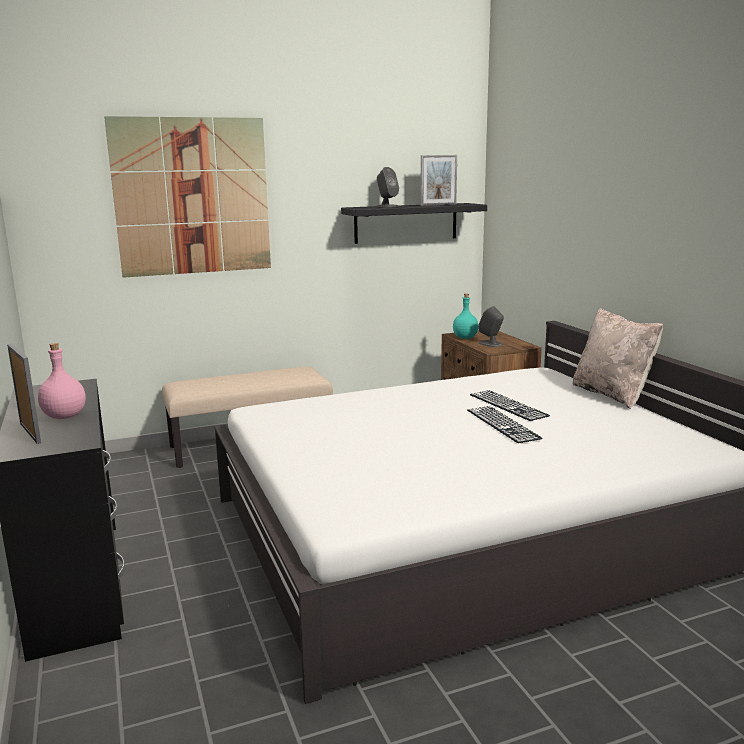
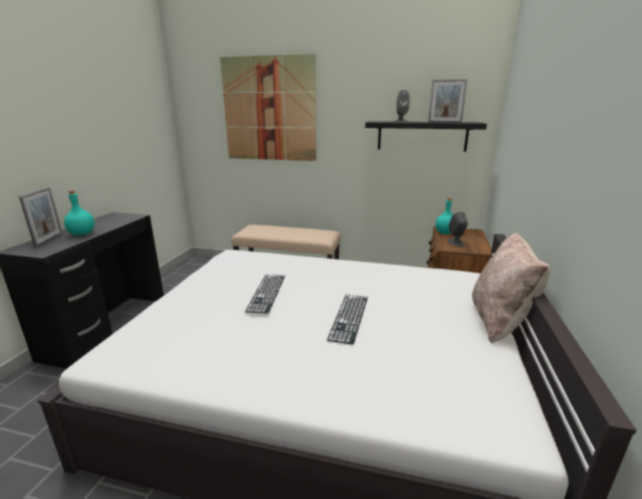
camera: 35 degrees right, 5 degrees up
pink bottle [38,343,86,419] -> turquoise bottle [64,190,95,236]
keyboard [470,390,550,421] -> keyboard moved to [245,274,285,314]

